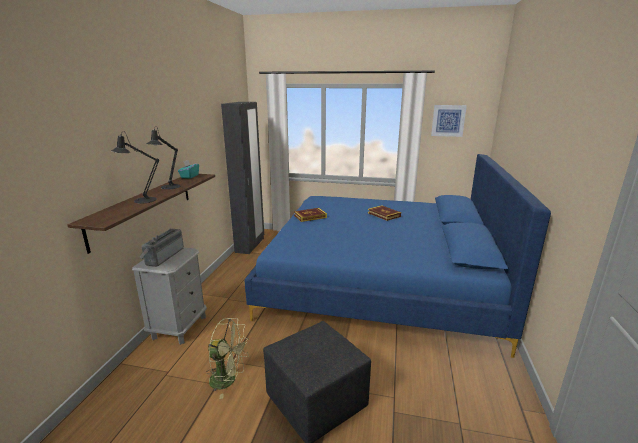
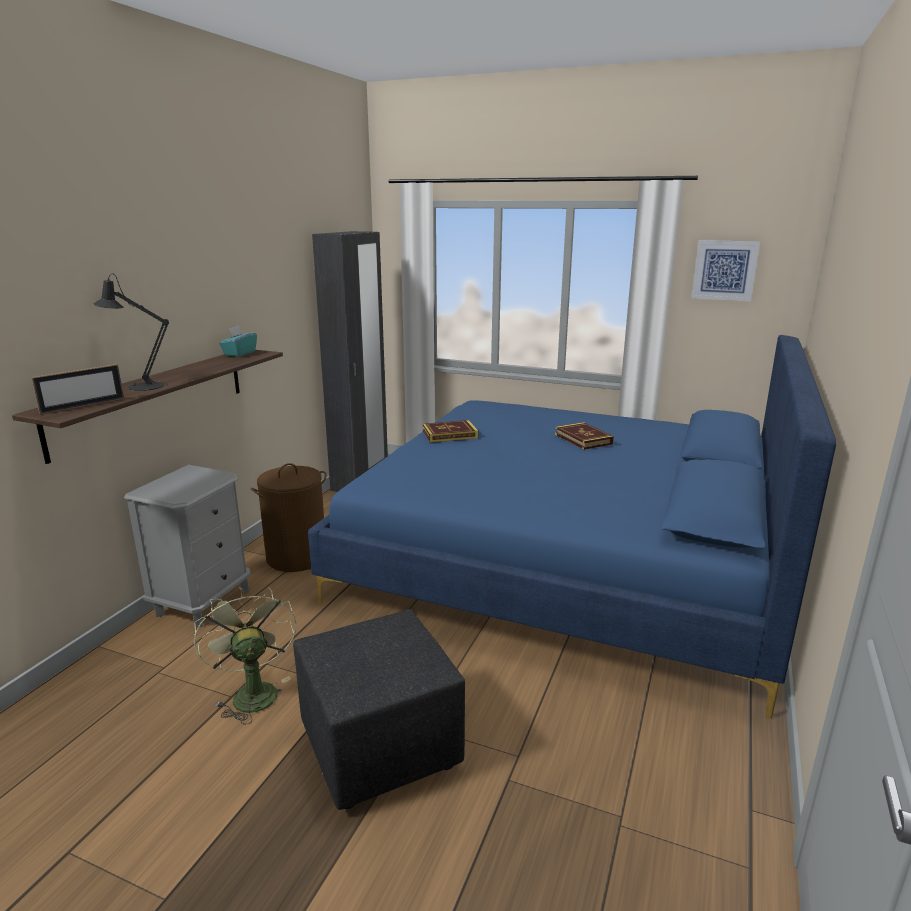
camera: 10 degrees right, 0 degrees up
radio [139,229,184,267] -> none
black table lamp [147,126,180,189] -> none
green fan [206,318,249,399] -> green fan turned 135 degrees counterclockwise [194,587,297,725]
none -> picture frame [31,364,124,415]
none -> brown laundry basket [251,463,327,572]

